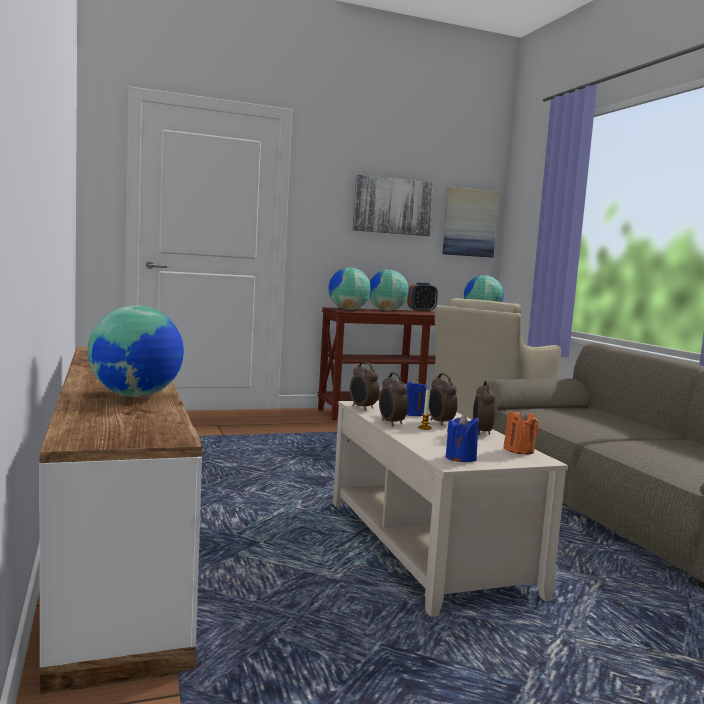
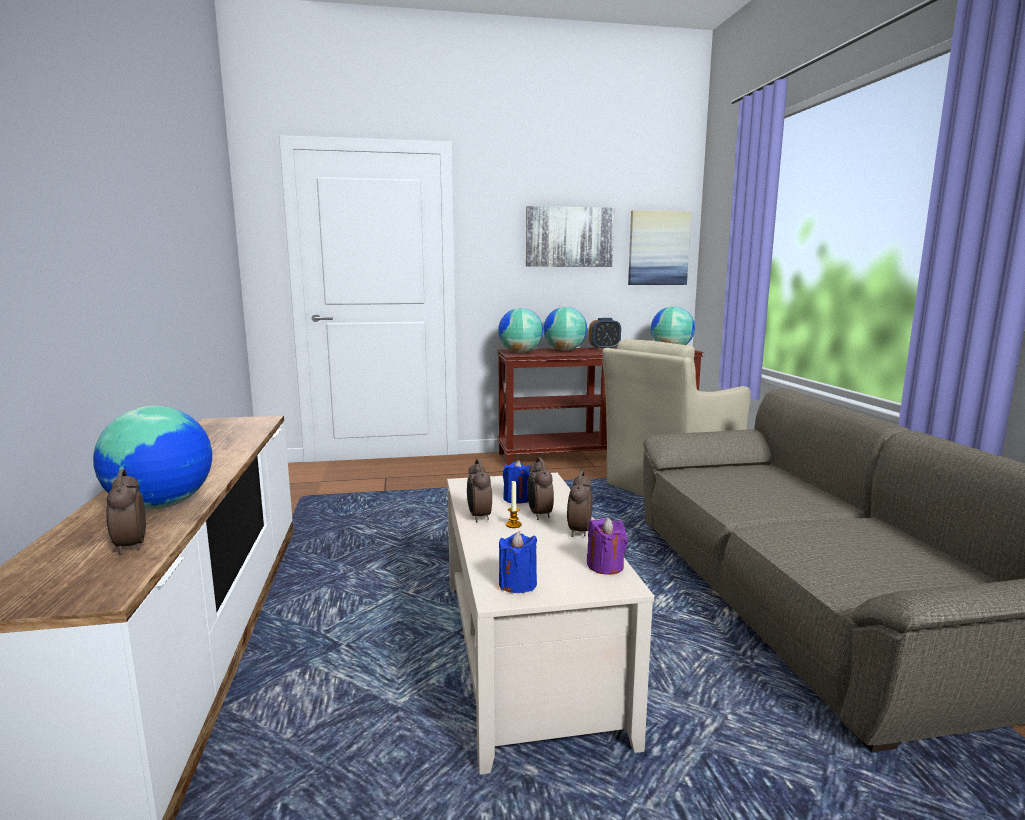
camera: 10 degrees right, 5 degrees up
alarm clock [350,361,379,411] -> alarm clock moved to [106,469,146,555]
orange candle [504,409,539,454] -> purple candle [587,517,628,575]

